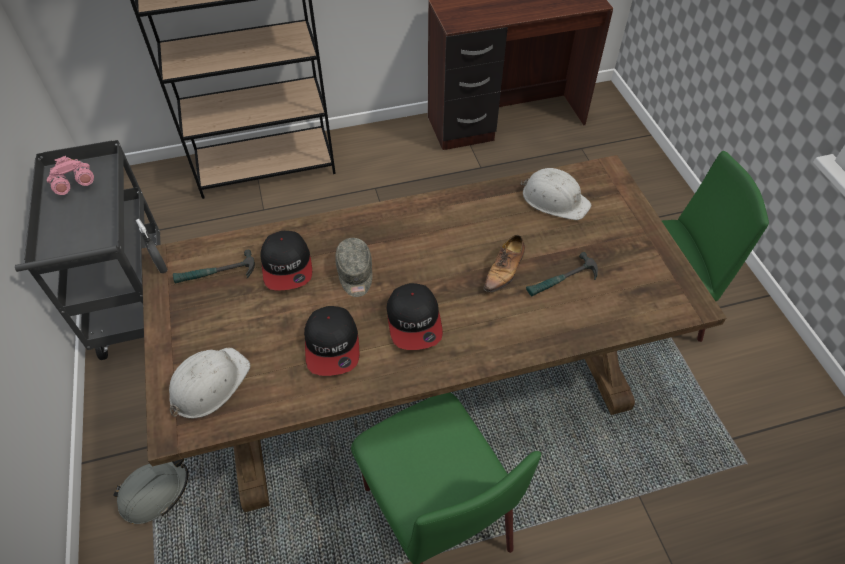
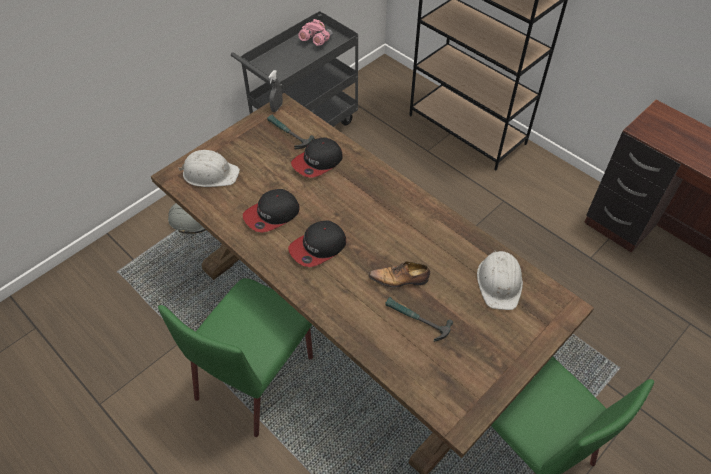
camera: 60 degrees right, 0 degrees up
grey cap [335,238,373,297] -> none

